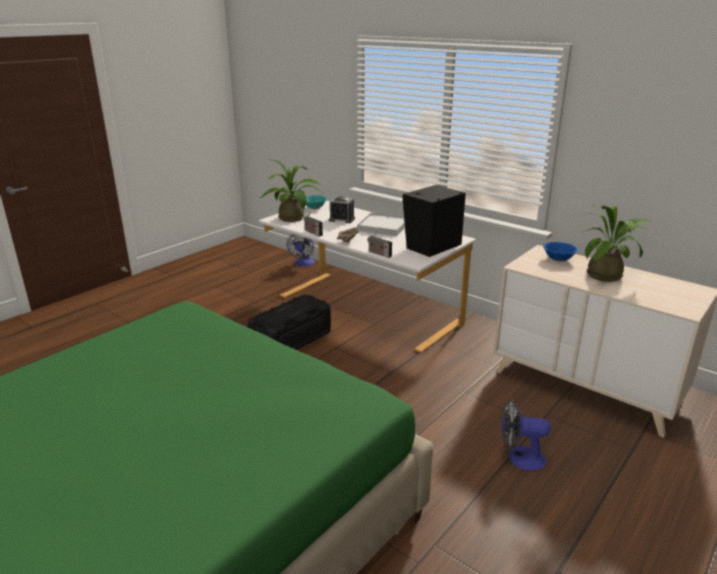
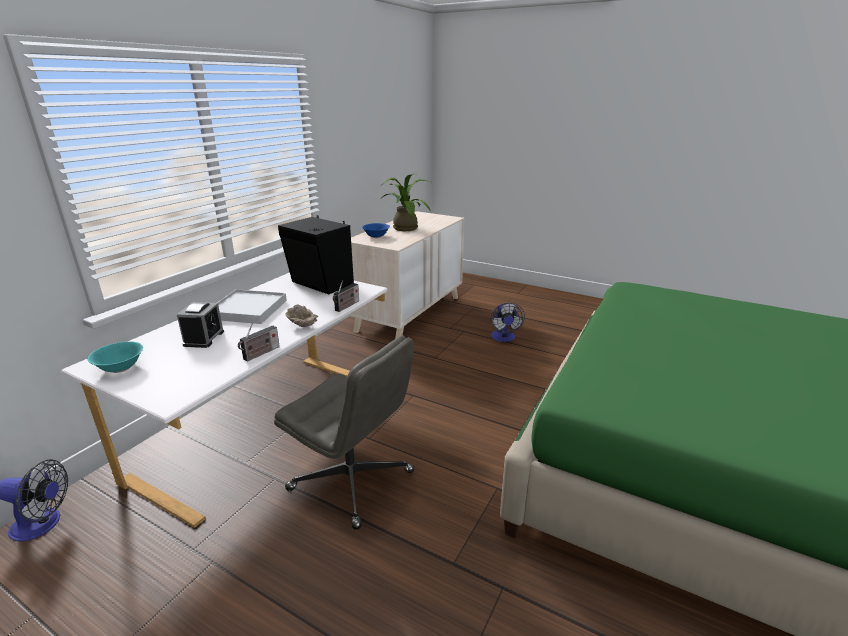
camera: 100 degrees left, 0 degrees up
black storage box [248,295,331,350] -> grey office chair [274,335,415,530]
potted plant [260,159,323,222] -> none

